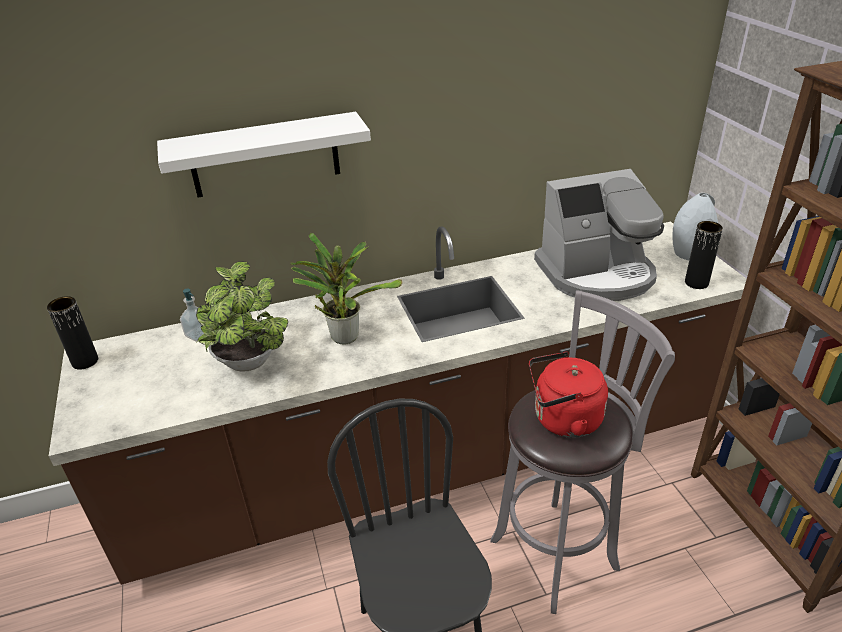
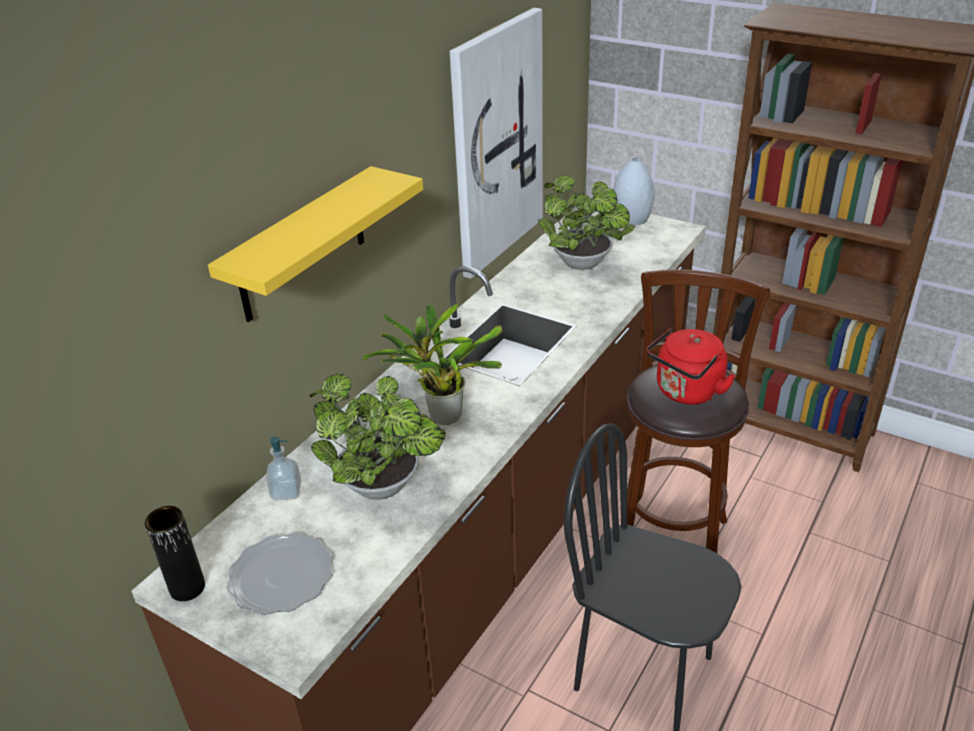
camera: 40 degrees left, 0 degrees up
white shelf [157,112,371,198] -> yellow shelf [208,166,423,322]
grey stool [490,291,675,614] -> brown stool [627,269,770,553]
coffee machine [534,169,664,301] -> potted plant [538,175,635,270]
black vase [685,221,723,289] -> none
none -> plate [227,533,332,615]
none -> picture [450,8,543,279]

